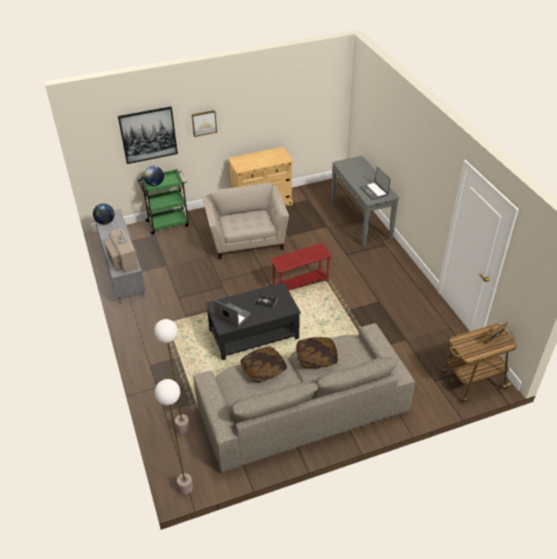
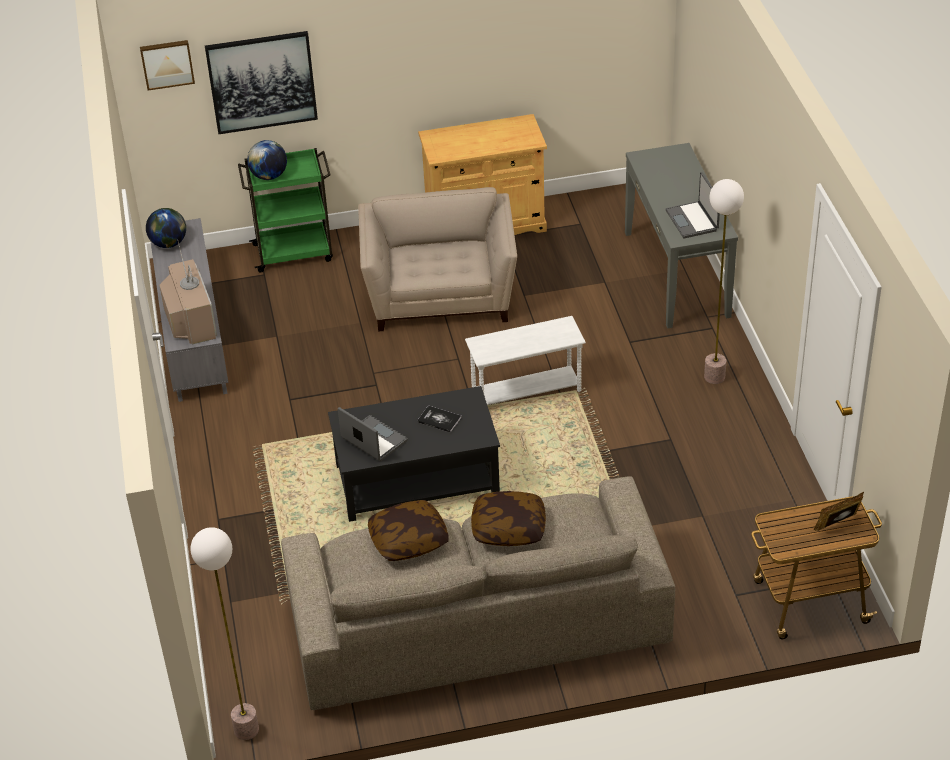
camera: 10 degrees right, 0 degrees up
floor lamp [154,319,190,434] -> floor lamp moved to [704,179,744,384]
picture [191,110,217,137] -> picture moved to [140,40,195,91]
red side table [270,243,332,290] -> white side table [465,316,586,405]

